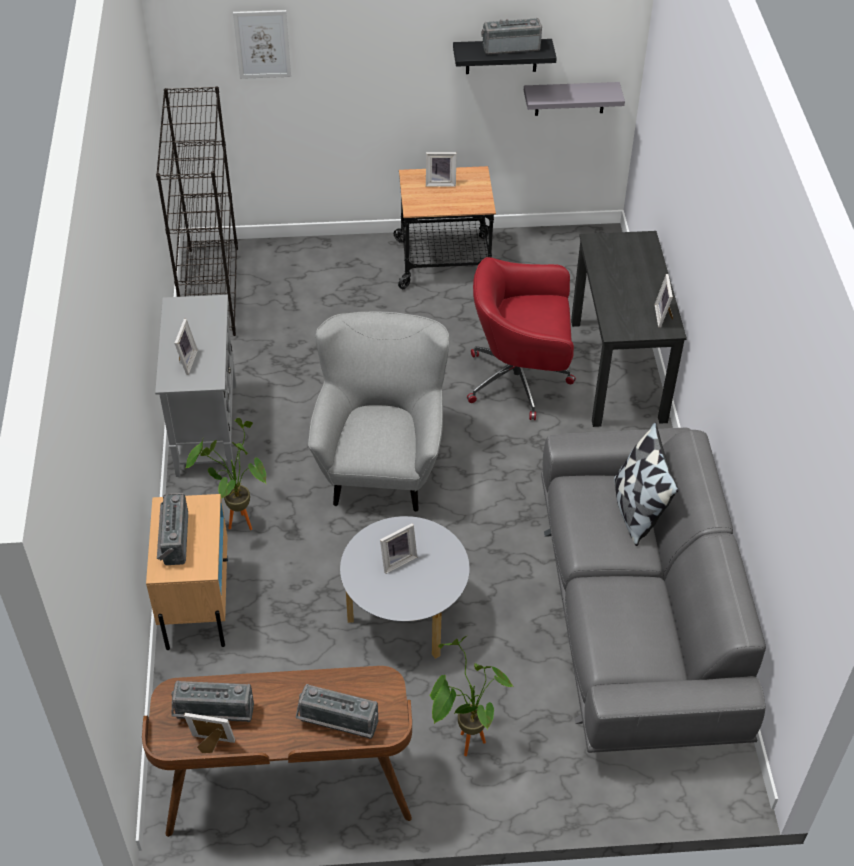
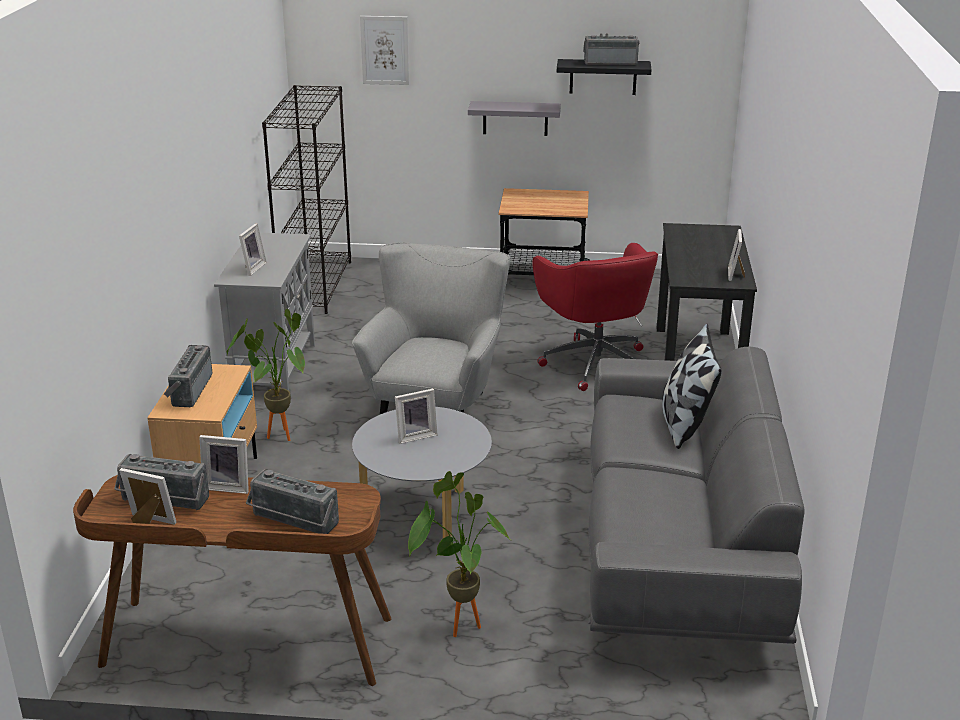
camera: 10 degrees right, 20 degrees down
picture frame [426,152,457,187] -> picture frame moved to [199,435,249,494]
red office chair [467,257,576,420] -> red office chair turned 120 degrees counterclockwise [533,243,659,391]
grey shelf [524,82,625,116] -> grey shelf moved to [468,101,561,136]

